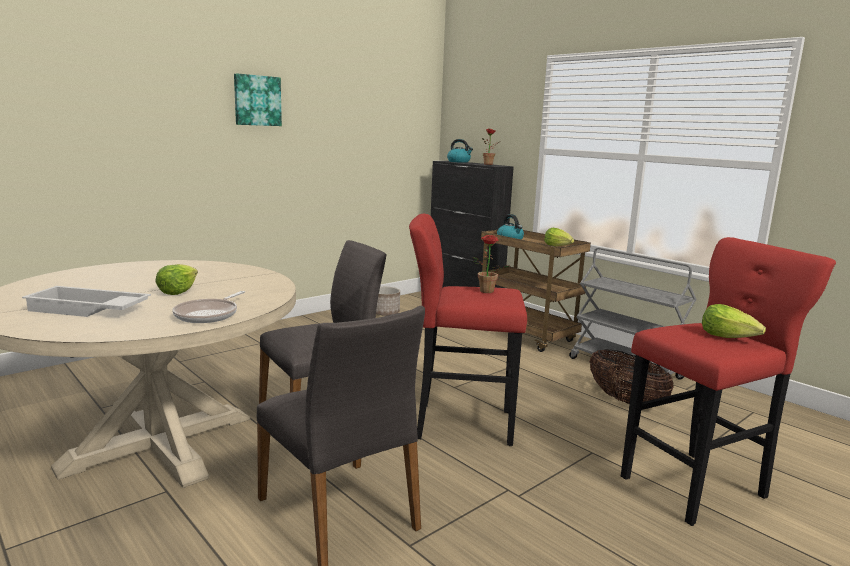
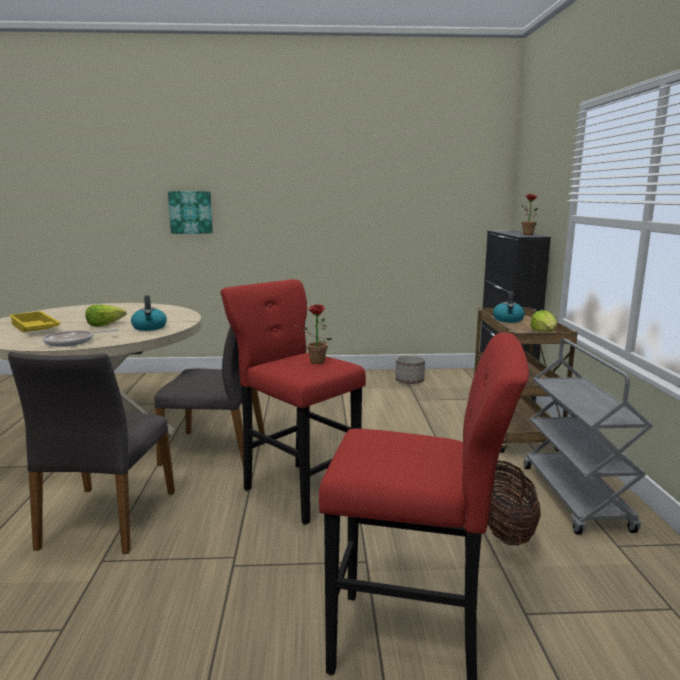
camera: 40 degrees right, 0 degrees up
white tray [22,286,151,317] -> yellow tray [9,311,61,332]
picture [234,73,282,126] -> picture moved to [168,191,213,234]
kettle [447,139,473,163] -> kettle moved to [131,295,167,331]
lettuce [702,304,766,338] -> none

